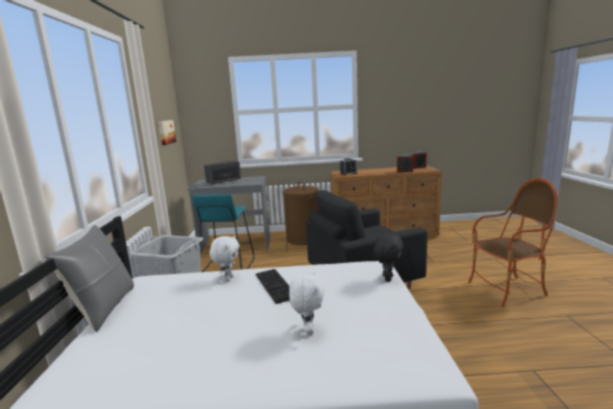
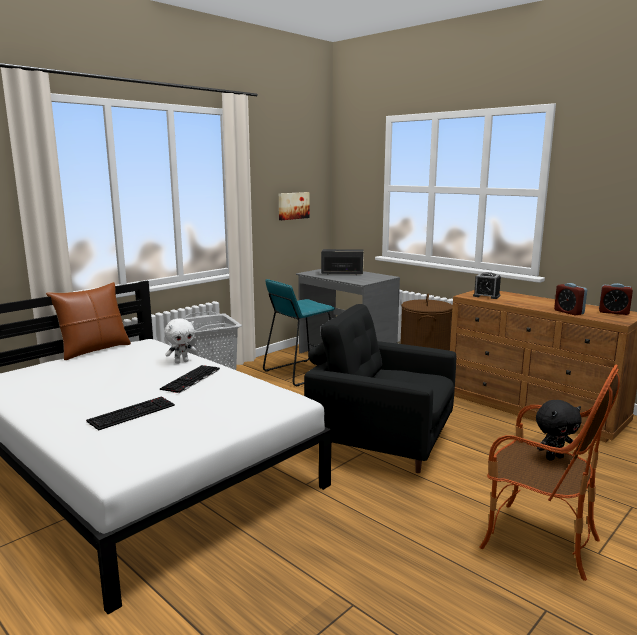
camera: 45 degrees right, 0 degrees up
grey pillow [45,225,134,332] -> brown pillow [46,282,131,360]
white plush toy [289,272,325,335] -> keyboard [86,397,175,431]
black plush toy [374,234,404,282] -> black plush toy moved to [536,400,582,461]

